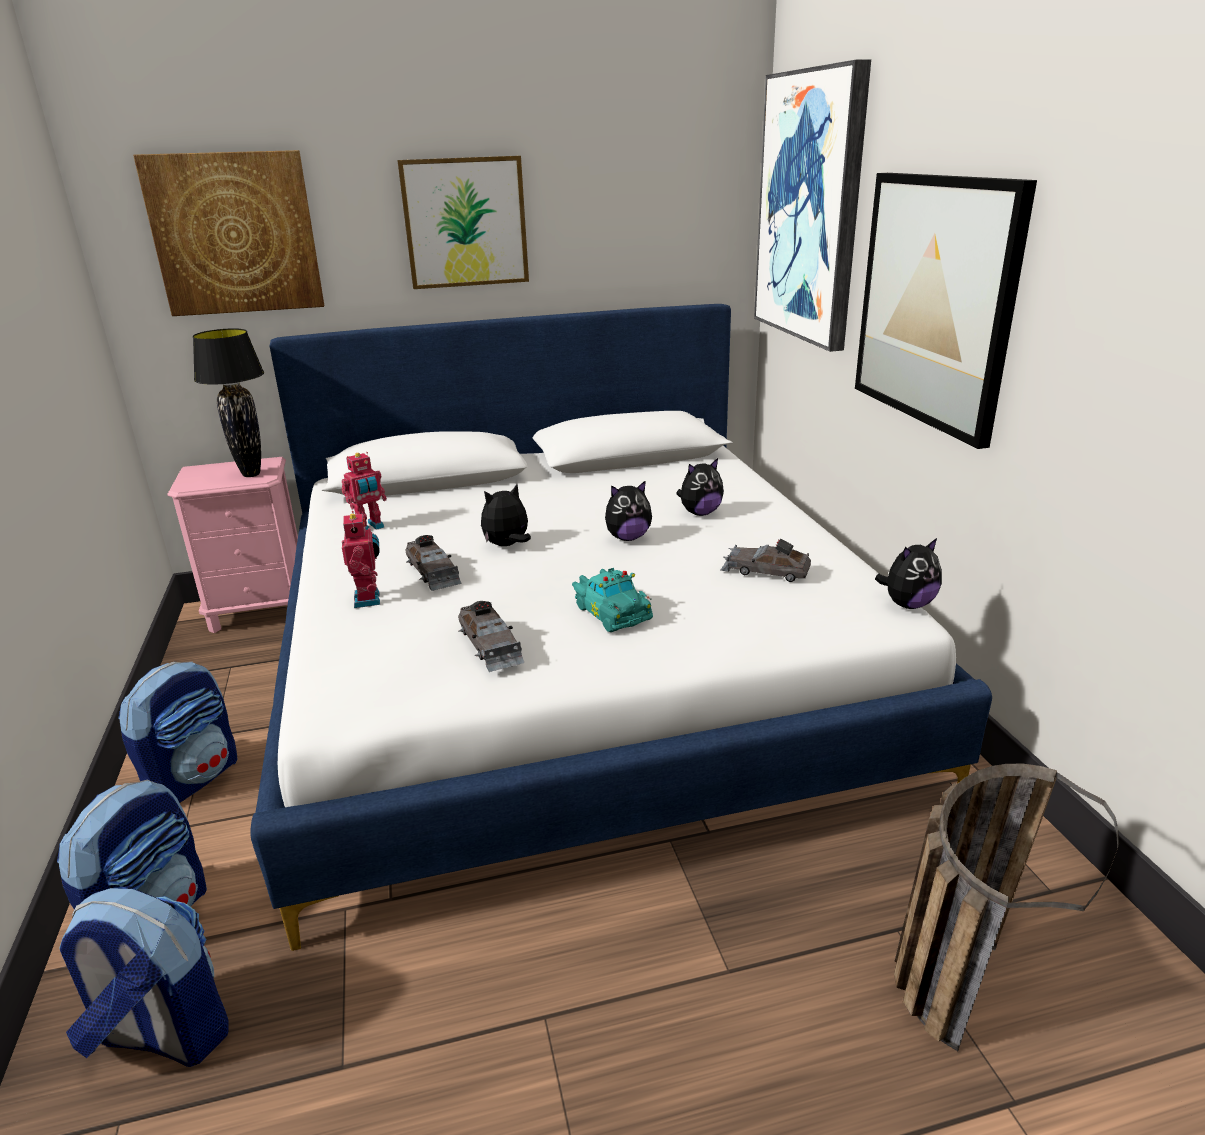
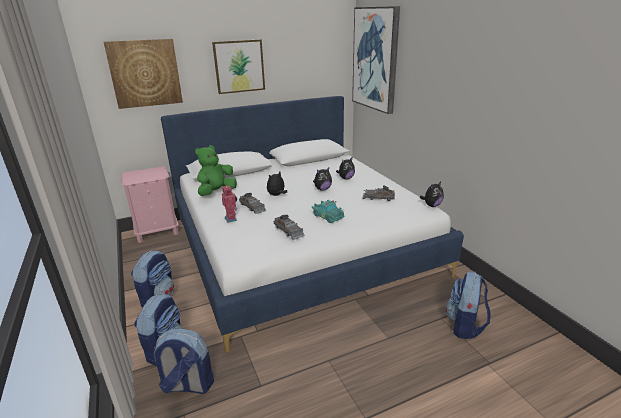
camera: 10 degrees left, 0 degrees up
black table lamp [193,328,264,477] -> none
toy robot [342,452,387,530] -> green plush toy [195,145,237,196]
picture [855,173,1037,449] -> none
basket [894,764,1119,1051] -> backpack [446,271,490,339]

